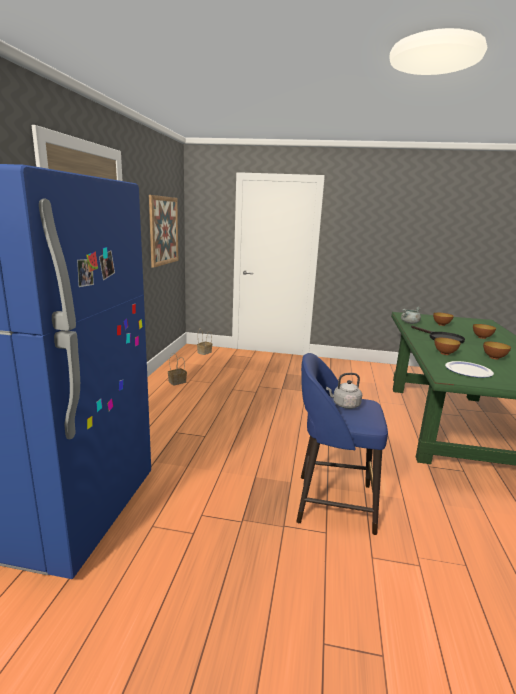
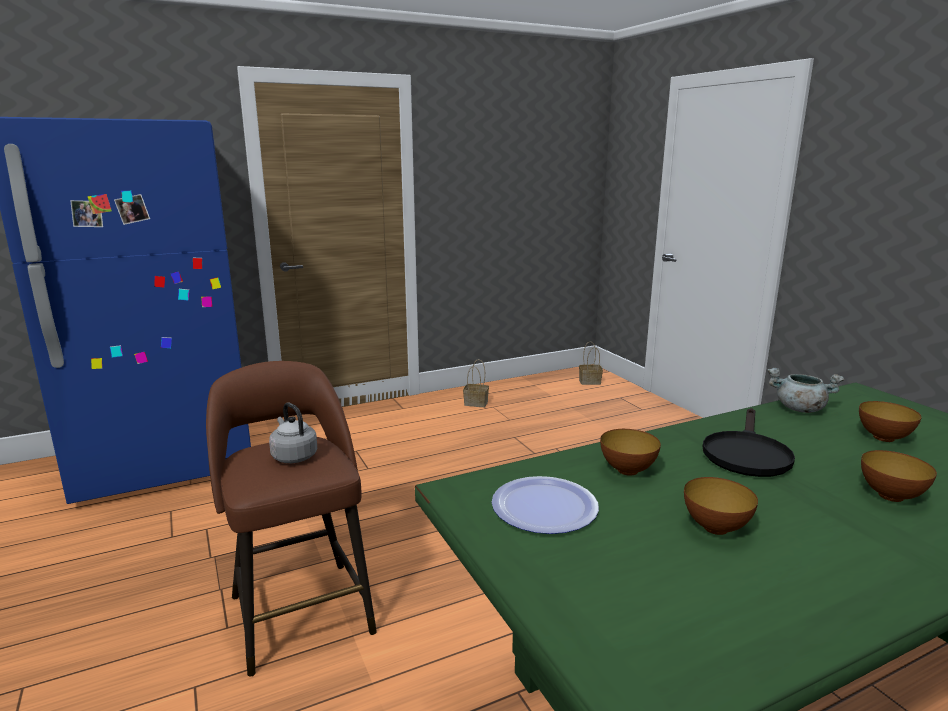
camera: 55 degrees right, 0 degrees up
picture [149,195,178,268] -> none
blue stool [296,353,388,535] -> brown stool [206,361,377,676]

